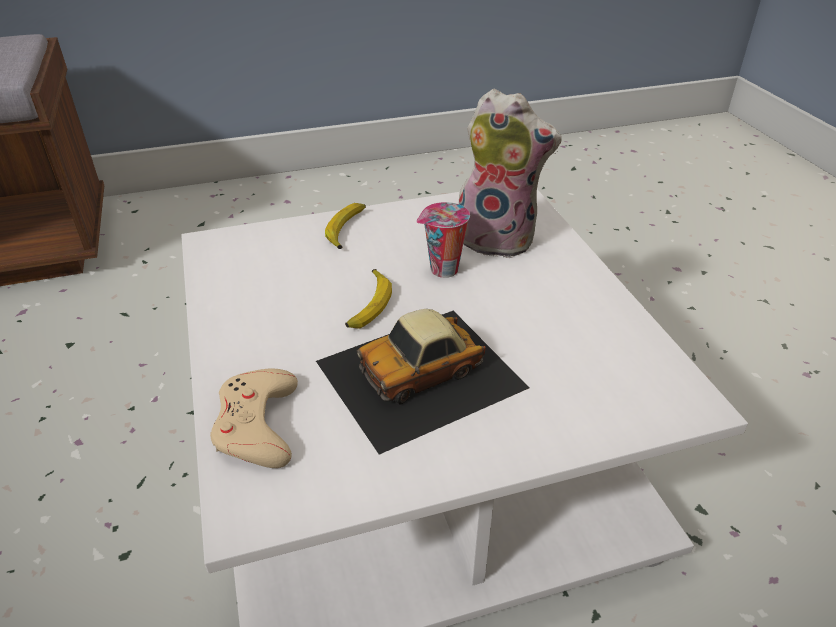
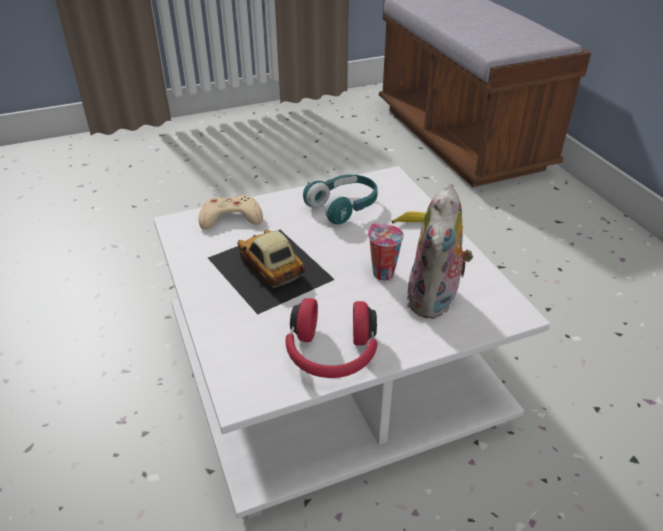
camera: 85 degrees right, 0 degrees up
banana [345,269,392,329] -> none
none -> red headphones [286,298,378,378]
none -> turquoise headphones [303,175,378,224]

